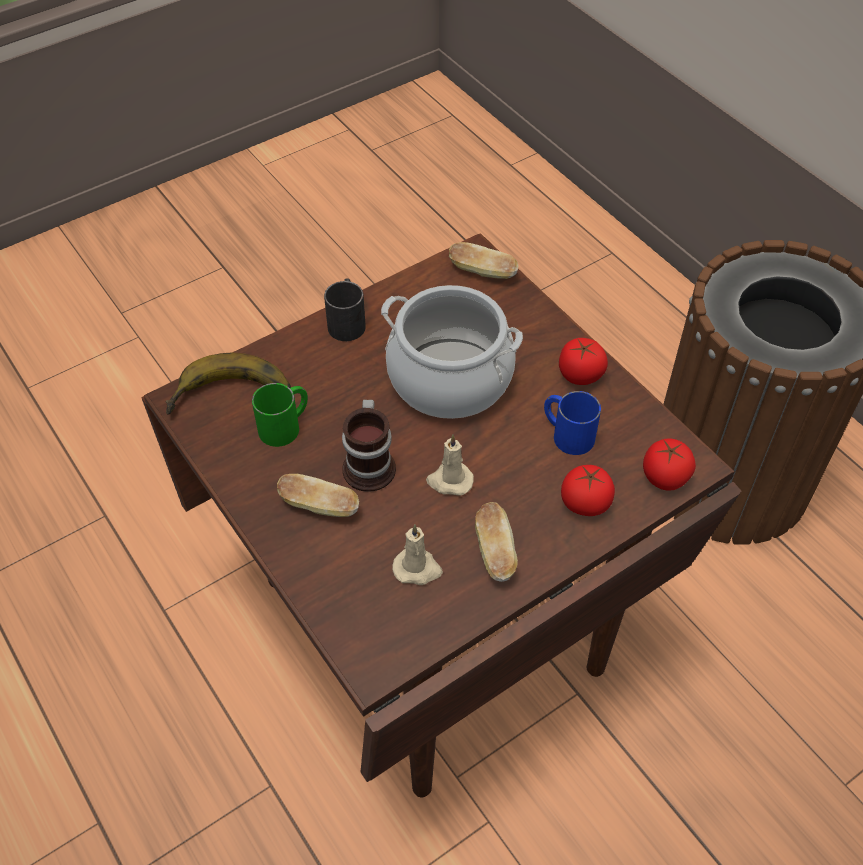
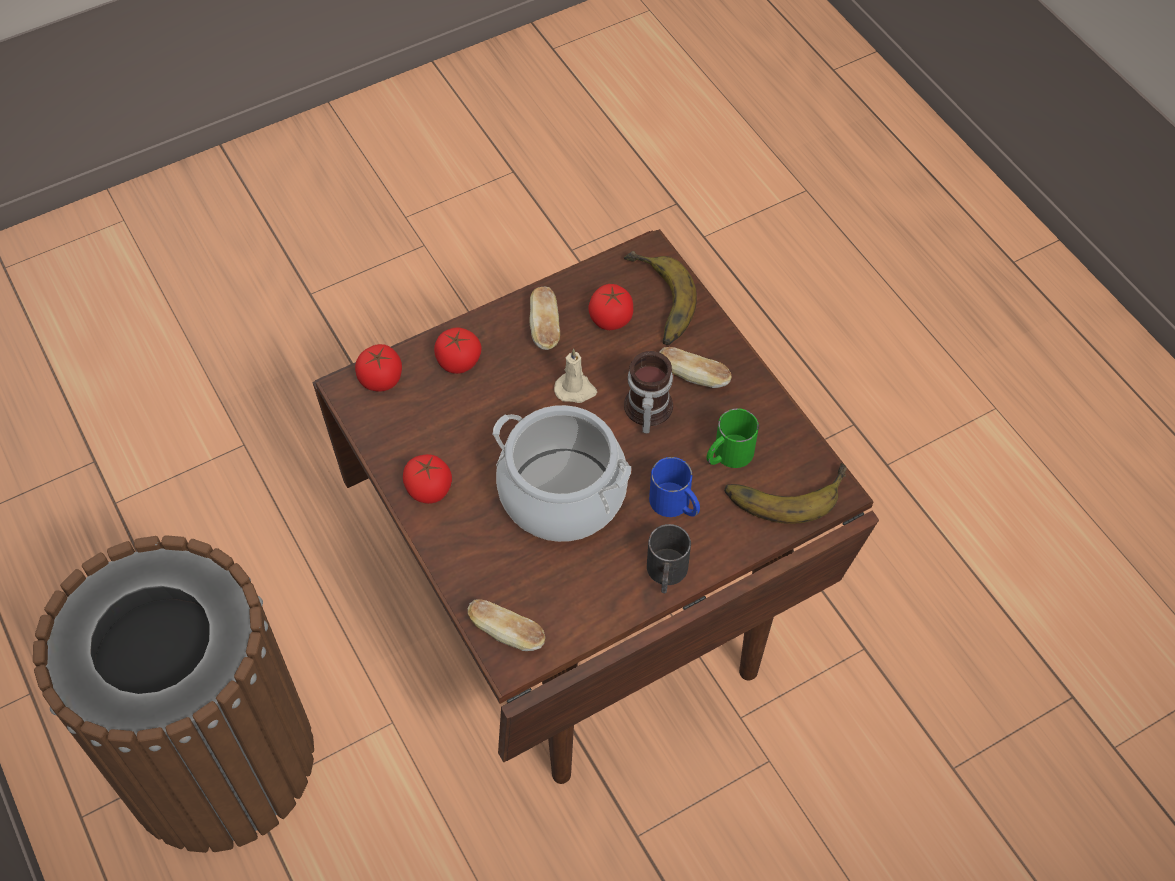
camera: 175 degrees left, 5 degrees up
beige candle [392,524,443,585] -> tomato [589,284,633,330]
blue mug [544,391,601,455] -> blue mug moved to [649,457,700,517]
none -> banana [624,251,697,345]

